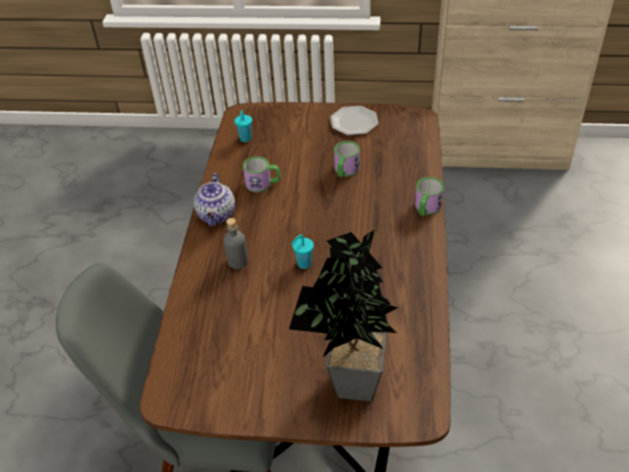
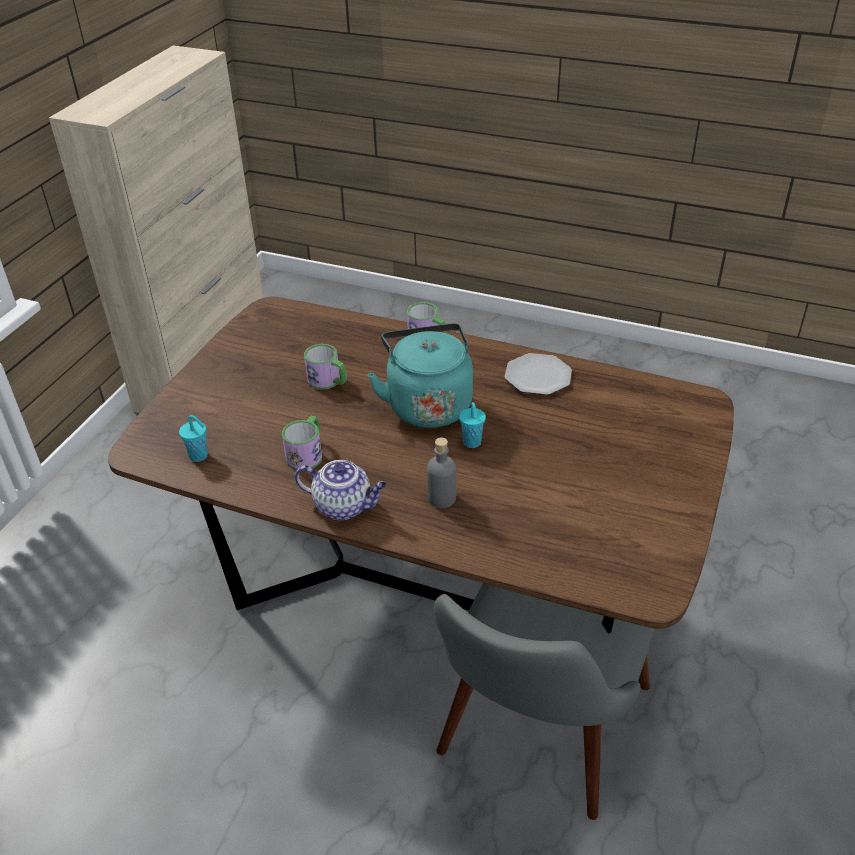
camera: 75 degrees left, 5 degrees down
potted plant [289,230,398,401] -> none
plate [330,106,379,135] -> plate moved to [505,353,572,395]
none -> turquoise kettle [368,323,473,428]

